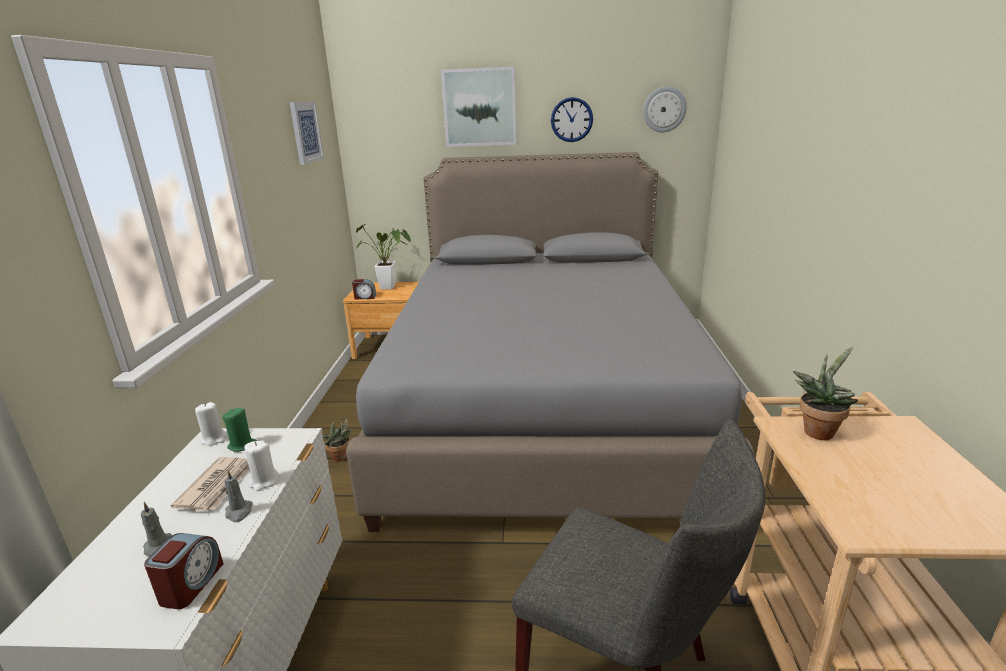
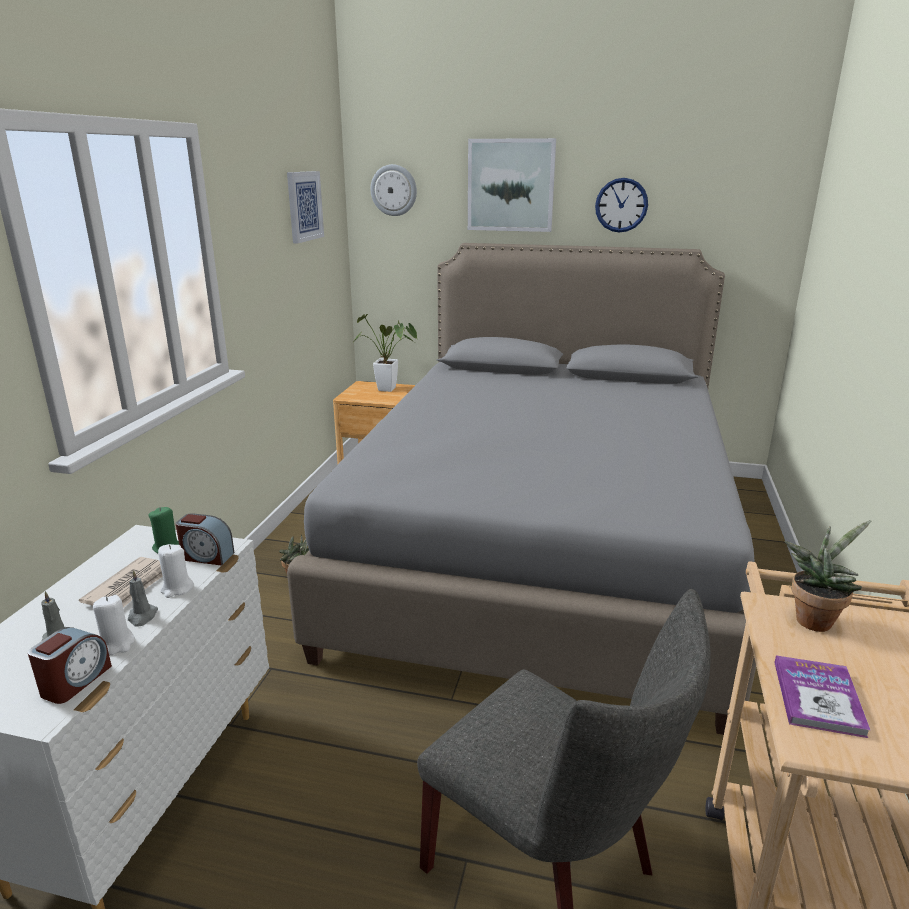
camera: 10 degrees right, 0 degrees up
white candle [195,402,227,446] -> white candle moved to [93,595,135,655]
alarm clock [352,279,376,299] -> alarm clock moved to [176,513,234,566]
wall clock [643,86,687,132] -> wall clock moved to [370,164,417,216]
none -> book [774,655,870,738]

